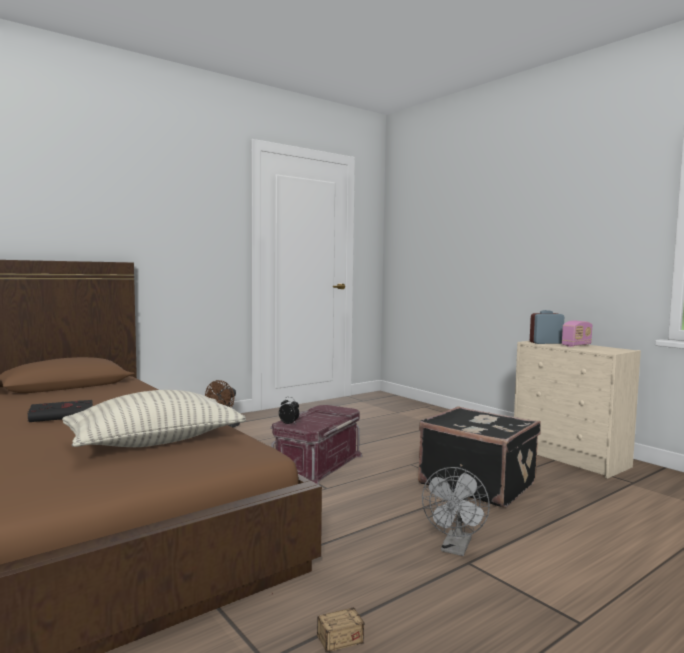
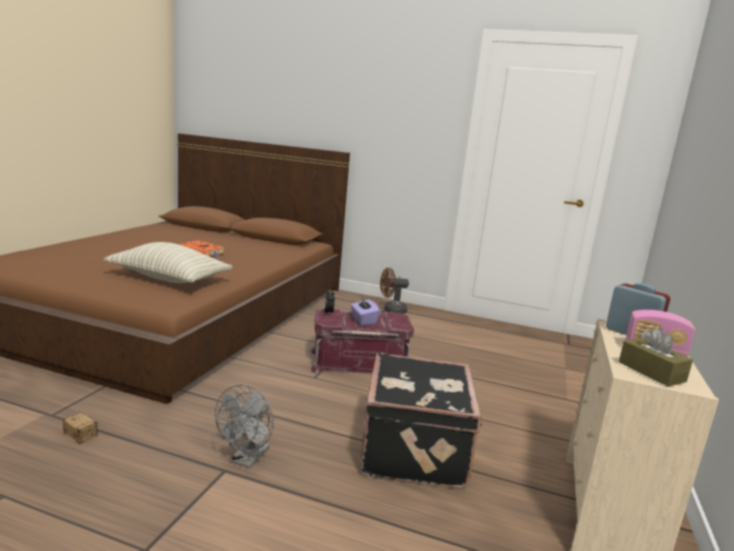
camera: 55 degrees right, 10 degrees up
black book [27,400,93,422] -> orange book [180,240,225,258]
grey fan [422,467,490,556] -> grey fan turned 60 degrees counterclockwise [215,385,274,468]
none -> purple tissue box [351,296,380,326]
none -> brown tissue box [619,327,693,386]

